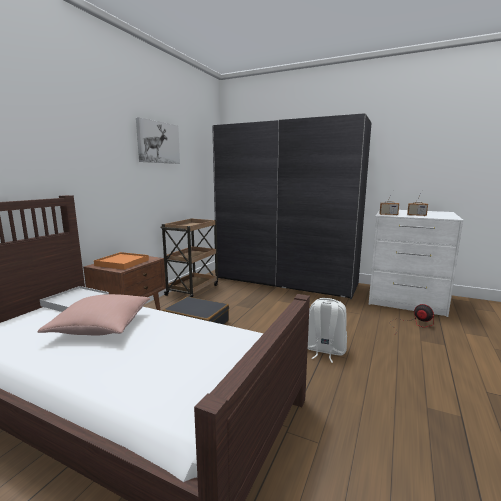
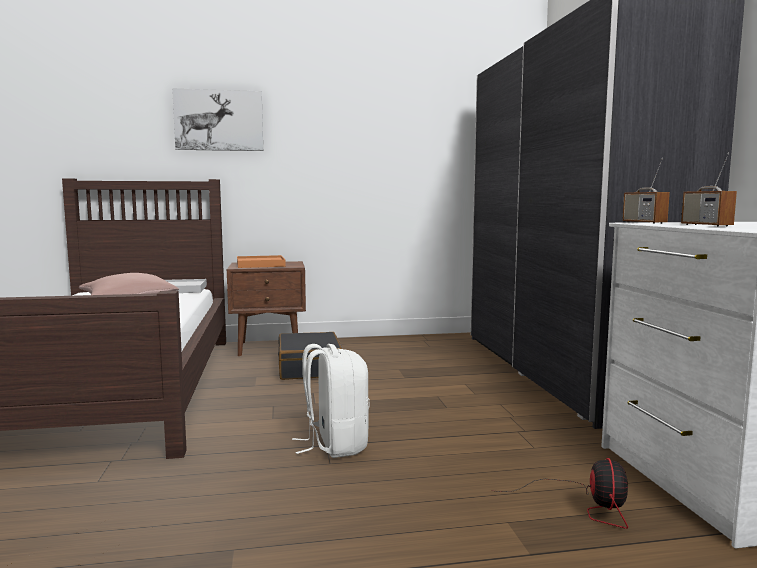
camera: 55 degrees right, 5 degrees down
picture [136,117,180,164] -> picture moved to [172,88,263,151]
brown cart [160,218,218,297] -> none

